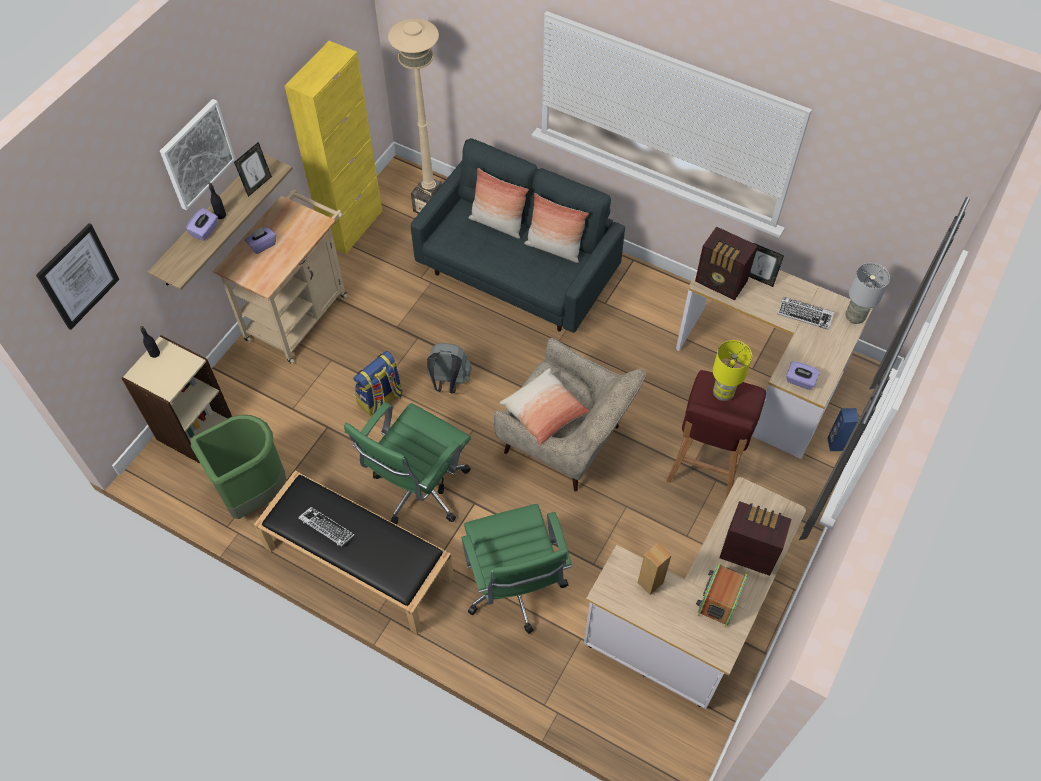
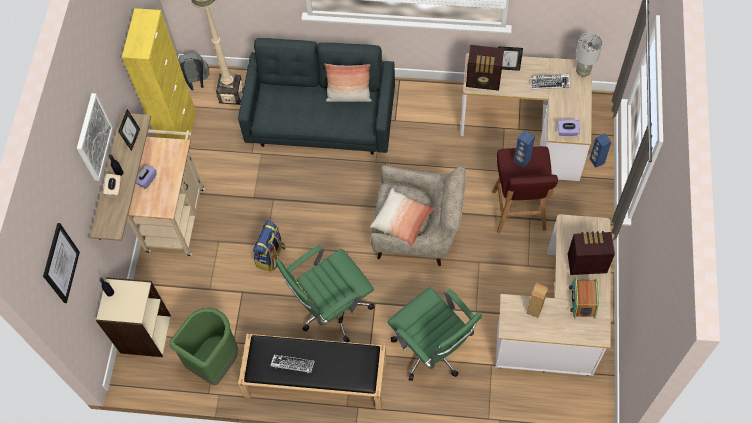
camera: 20 degrees left, 5 degrees up
purple tissue box [186,208,218,241] -> beige tissue box [103,174,121,198]
green office chair [344,402,471,525] -> green office chair turned 45 degrees clockwise [276,245,375,342]
grey backpack [427,343,472,394] -> grey backpack moved to [178,53,210,90]
pillow [469,168,529,239] -> none
yellow table lamp [713,340,752,401] -> blue speaker [514,130,535,168]

